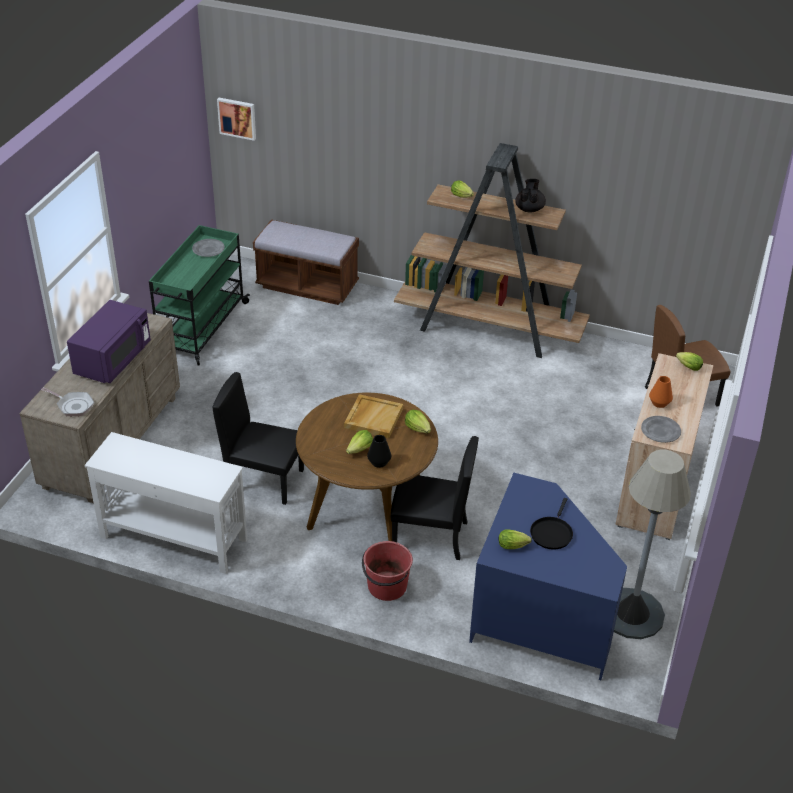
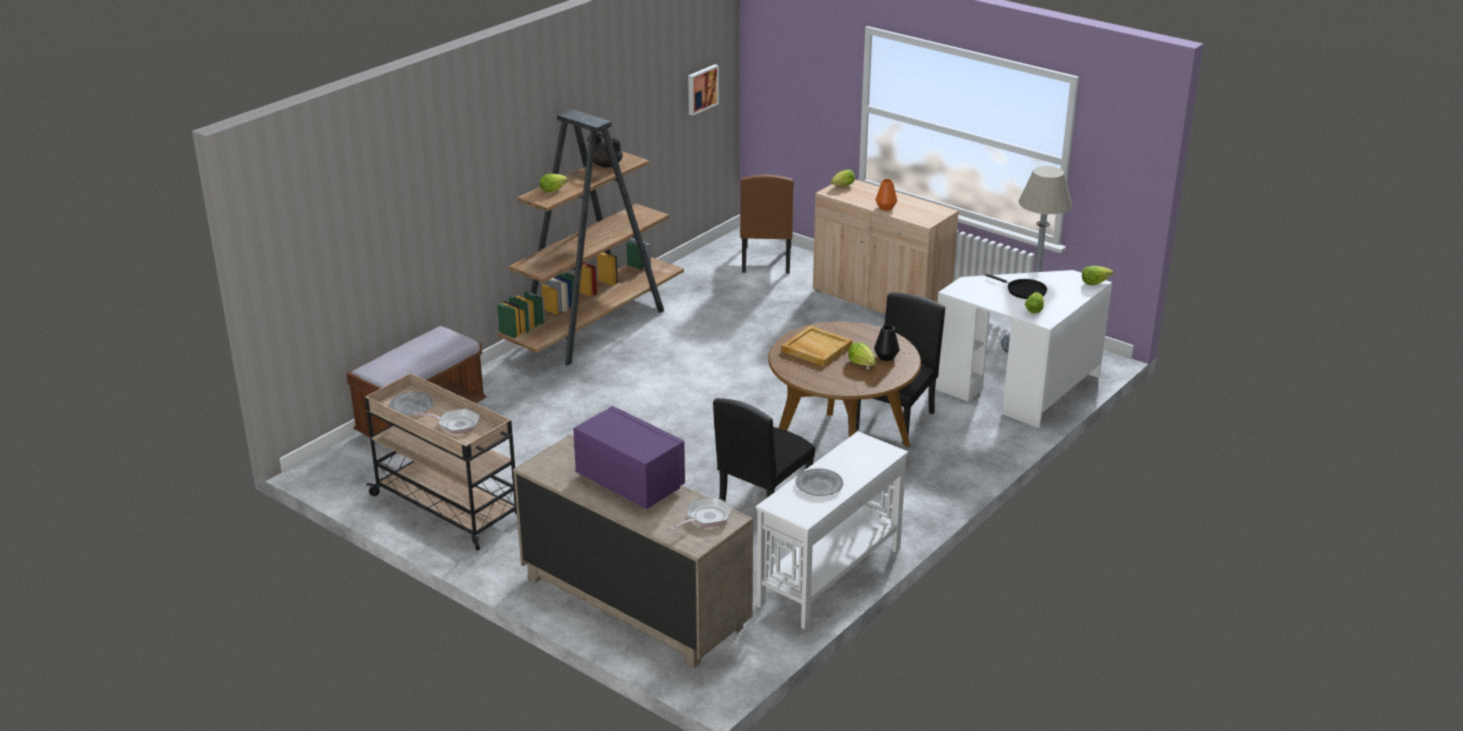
camera: 70 degrees left, 10 degrees down
green cart [149,225,250,366] -> beige cart [365,373,517,550]
picture [217,98,256,141] -> picture moved to [688,64,719,116]
red bucket [362,541,413,601] -> none
lettuce [405,410,431,434] -> lettuce moved to [1082,266,1113,285]
blue desk [469,473,627,680] -> white desk [935,270,1112,428]
grey plate [641,416,681,443] -> grey plate moved to [795,468,843,496]
none -> frying pan [413,408,480,434]

